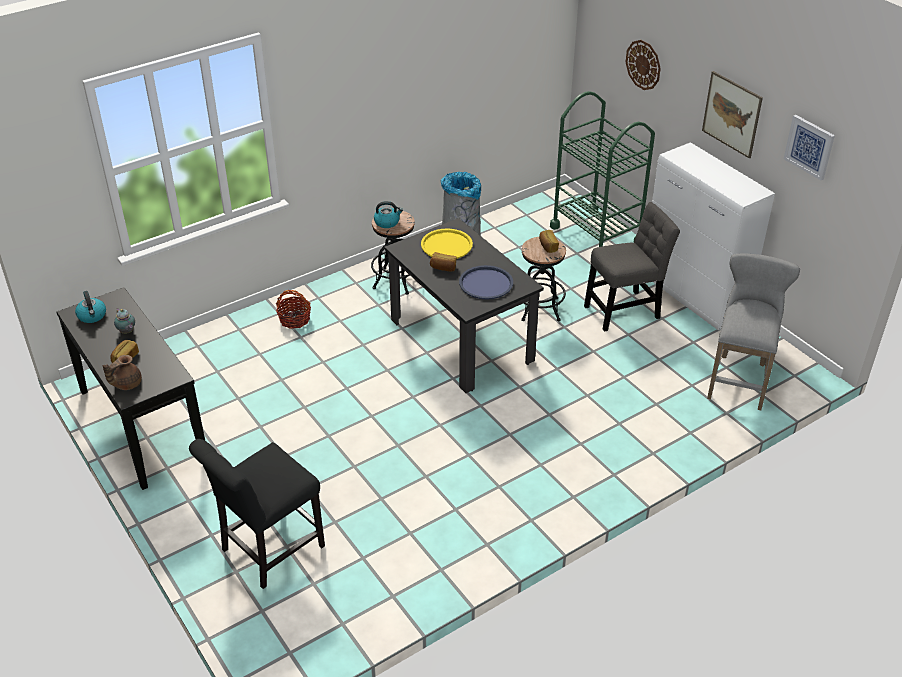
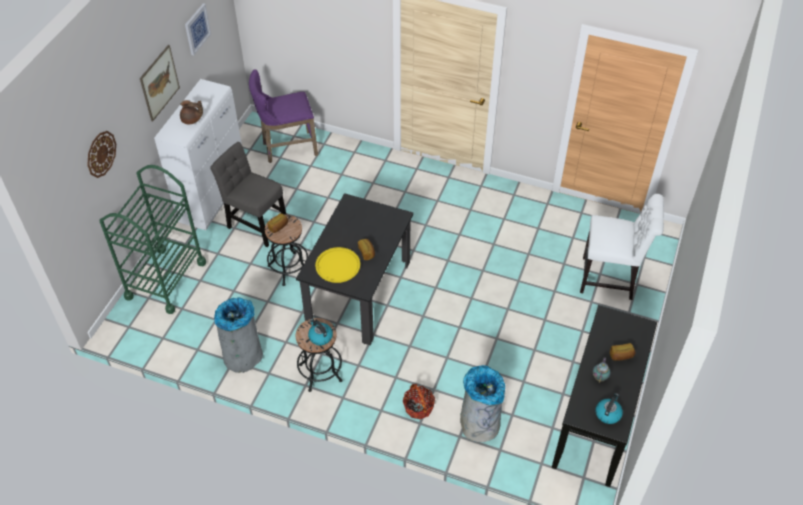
camera: 125 degrees left, 10 degrees up
brown teapot [103,355,142,390] -> brown teapot moved to [180,100,203,124]
black chair [189,439,325,589] -> white chair [580,194,664,300]
blue tray [459,265,513,300] -> none
grey stool [707,253,800,410] -> purple stool [249,69,318,163]
none -> grey trash can [460,365,505,442]

